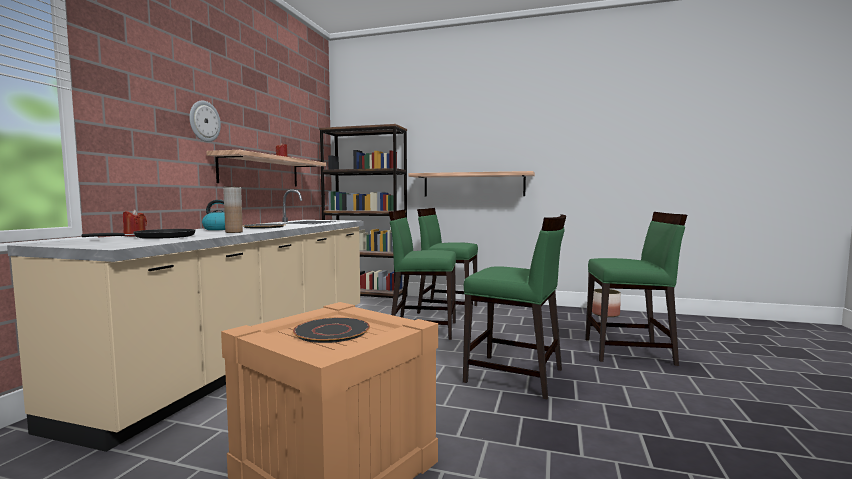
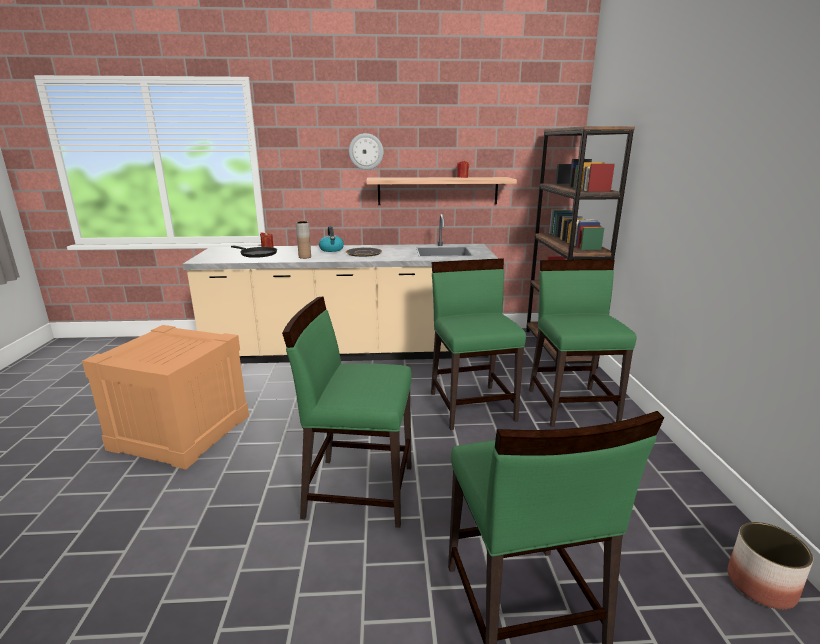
camera: 70 degrees right, 15 degrees up
black plate [293,317,370,343] -> none
shelf [409,171,535,196] -> none
green chair [463,214,566,399] -> green chair turned 90 degrees clockwise [282,296,412,528]

